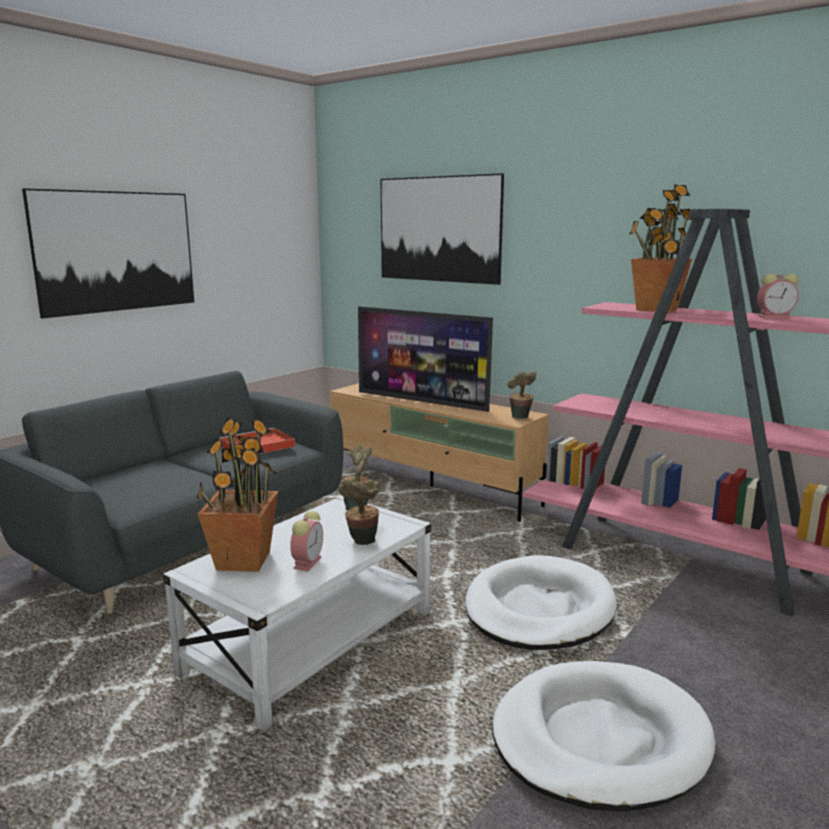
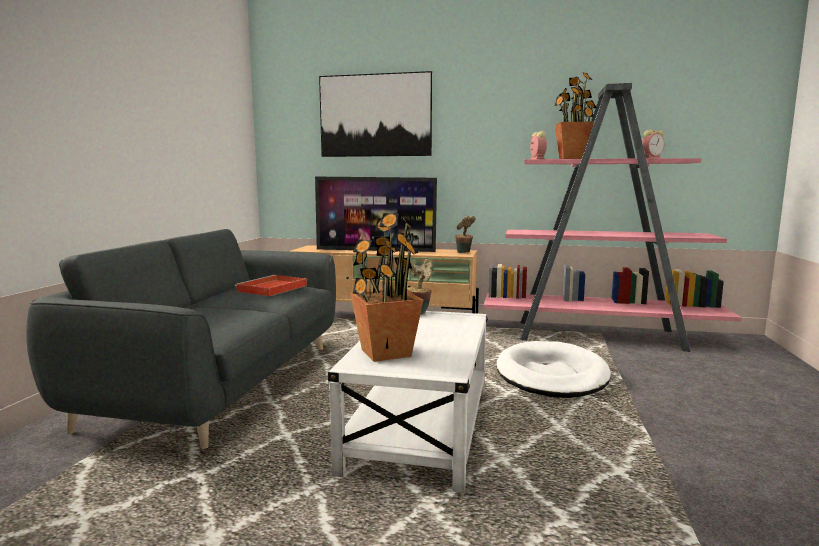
camera: 25 degrees left, 5 degrees down
picture [22,188,194,319] -> none
alarm clock [290,511,323,571] -> alarm clock moved to [530,131,547,159]
potted plant [338,478,381,545] -> none
white dog bed [492,661,715,812] -> none

